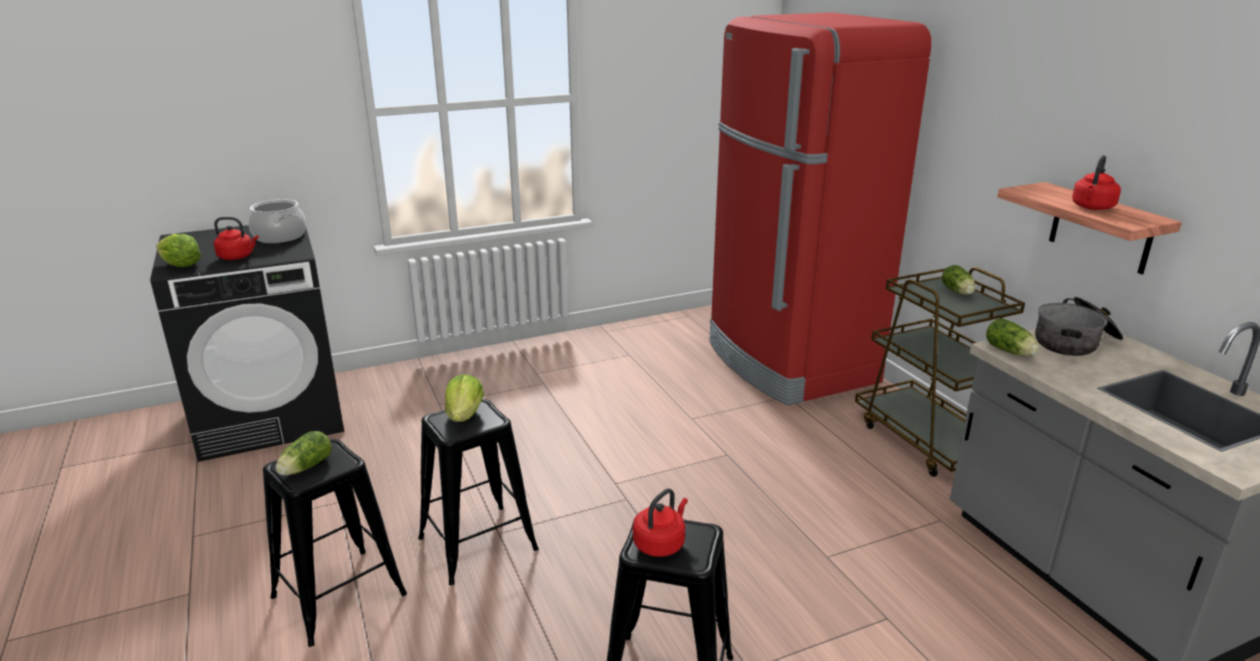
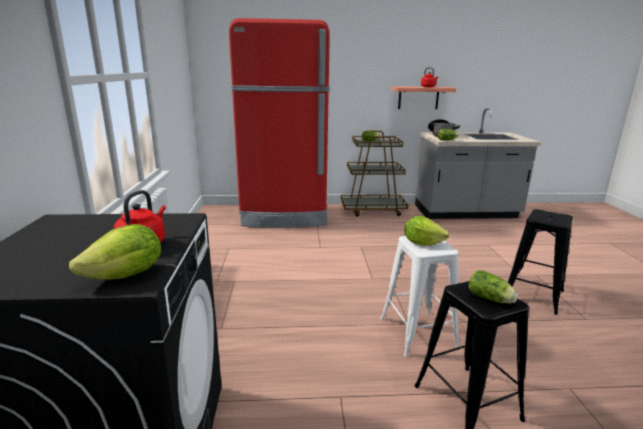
camera: 70 degrees left, 5 degrees down
cooking pot [249,199,306,243] -> none
black stool [418,399,539,585] -> white stool [380,236,460,357]
red kettle [633,488,688,557] -> none

